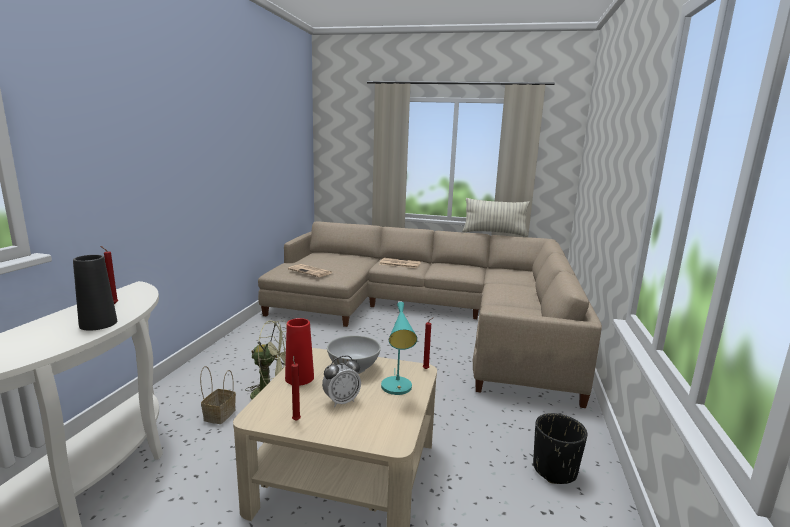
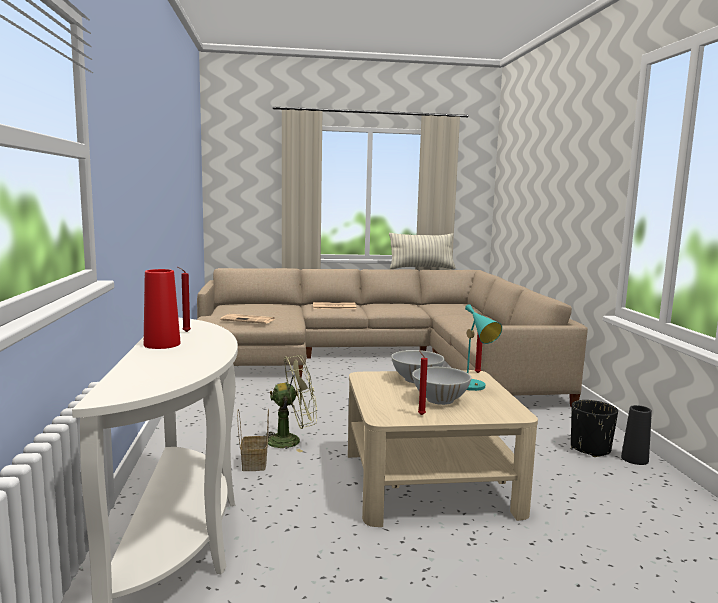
camera: 20 degrees left, 5 degrees down
black vase [73,255,117,331] -> black vase moved to [621,405,652,465]
red vase [285,318,314,386] -> red vase moved to [144,269,181,349]
alarm clock [322,356,361,407] -> white bowl [412,367,471,405]

